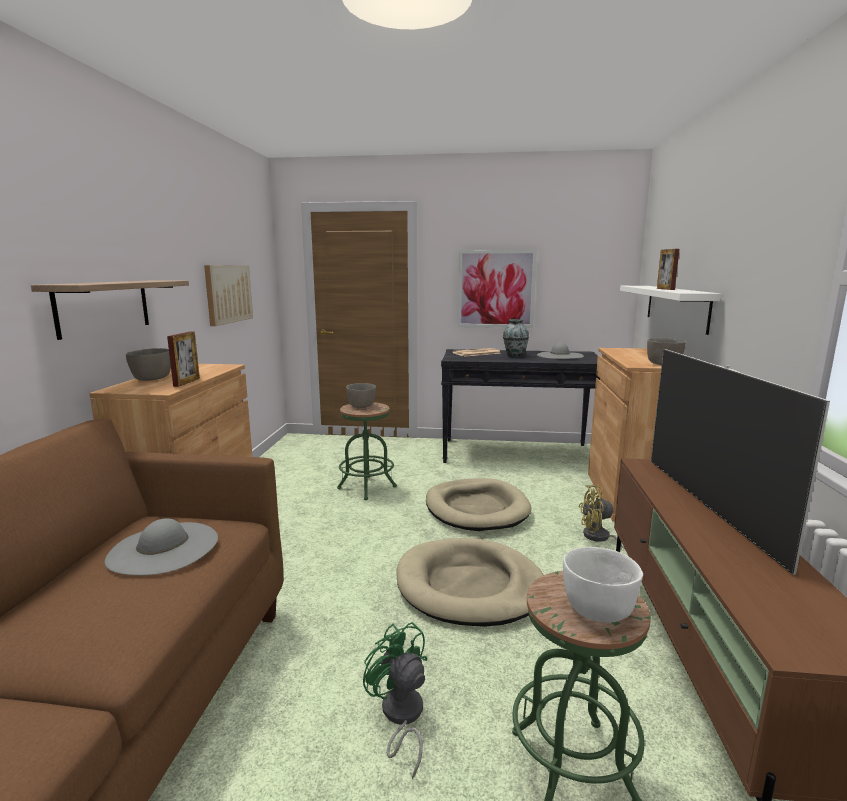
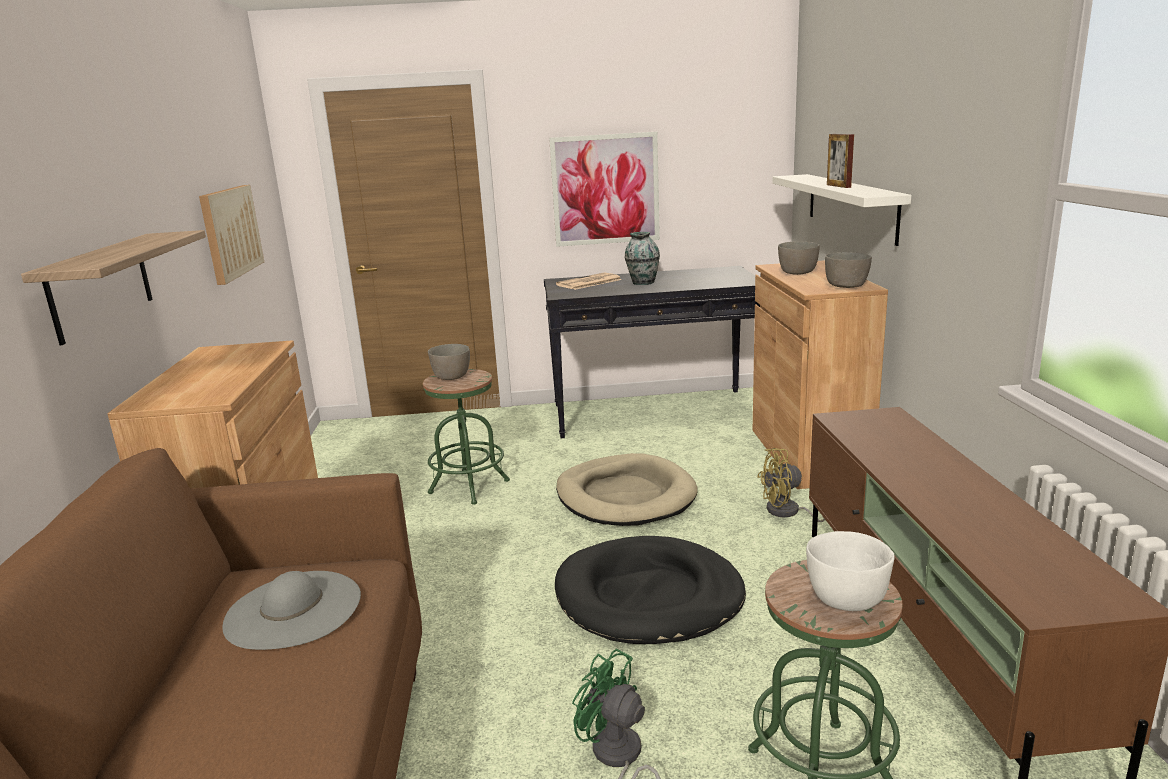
camera: 10 degrees left, 5 degrees up
grey bowl [126,348,171,381] -> grey bowl moved to [778,241,820,275]
picture frame [167,331,200,387] -> none
beige dog bed [396,538,543,627] -> black dog bed [555,536,746,644]
grey hat [537,343,584,359] -> none
television [651,349,830,575] -> none

